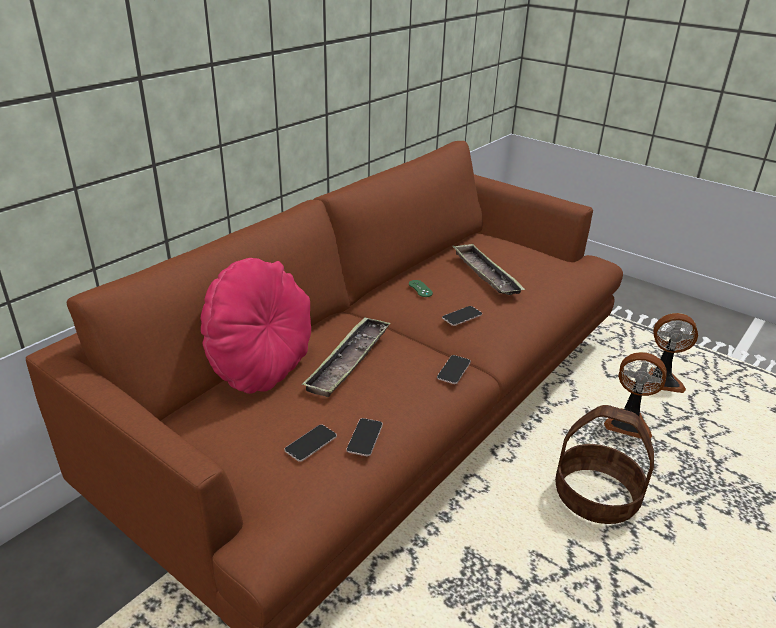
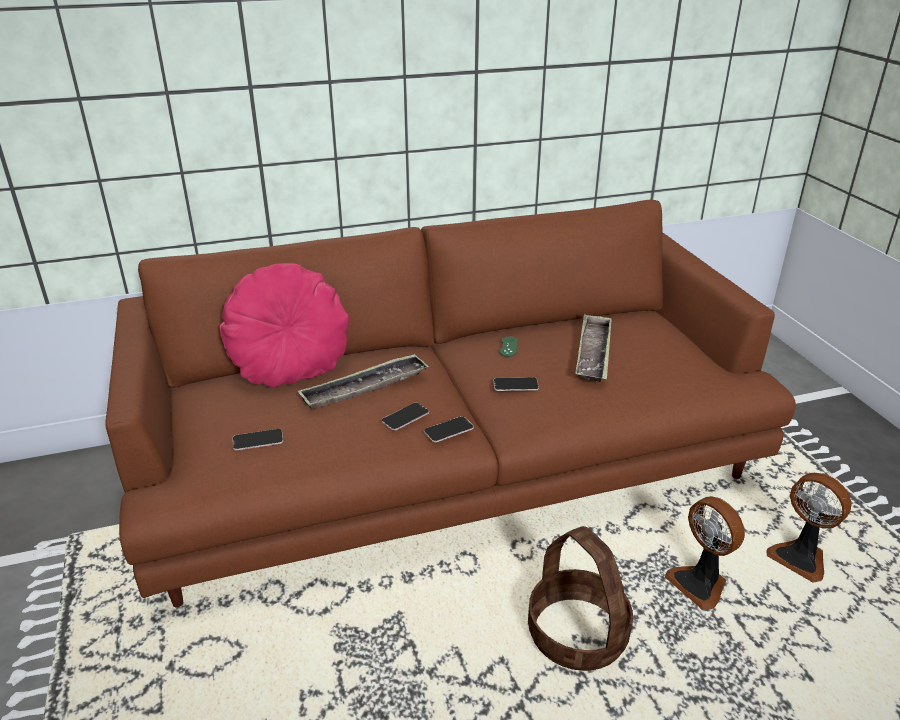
camera: 35 degrees right, 0 degrees up
phone [346,418,383,456] -> phone moved to [381,403,429,430]

